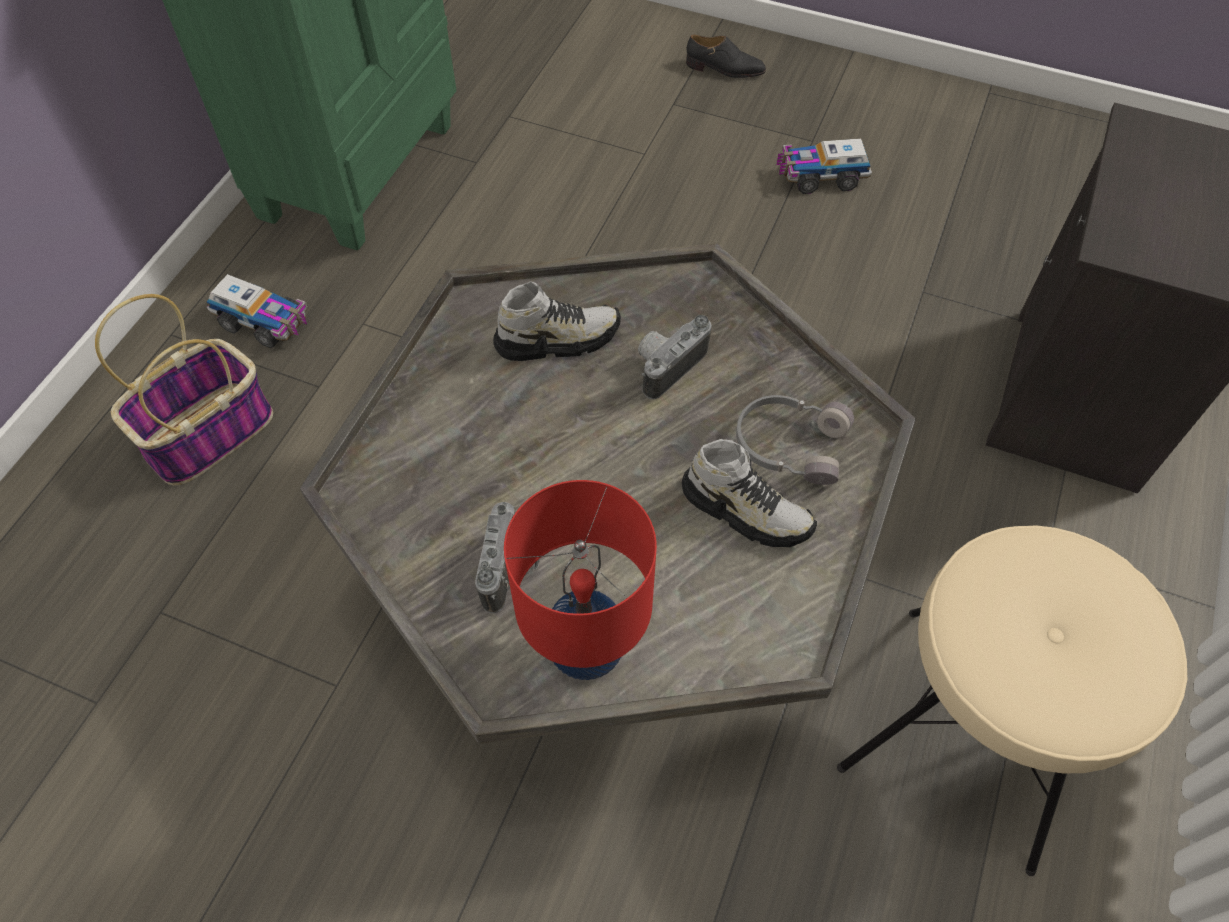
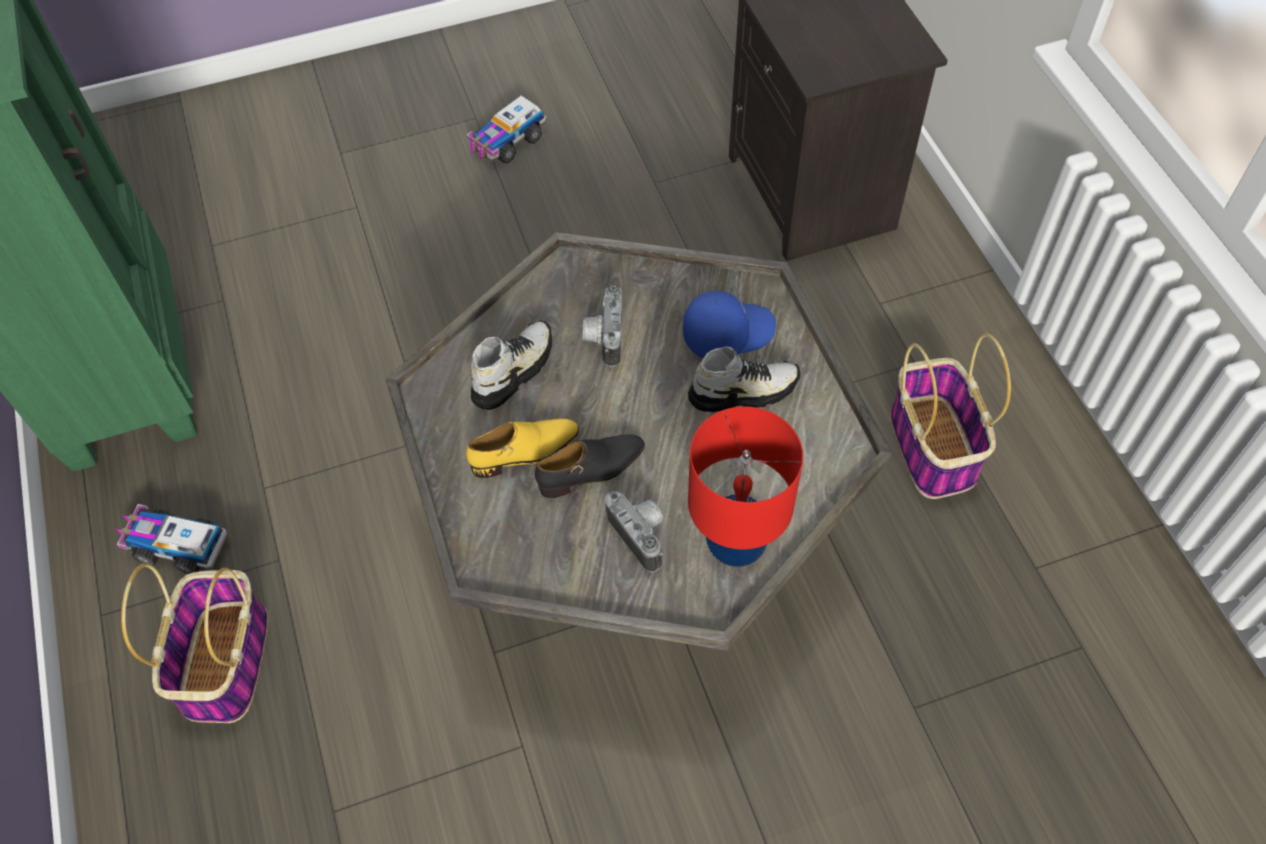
camera: 40 degrees left, 0 degrees up
toy truck [207,274,307,349] -> toy truck turned 150 degrees counterclockwise [116,504,228,574]
black shoe [686,35,766,78] -> black shoe moved to [535,434,645,498]
grey headphones [736,395,854,485] -> blue cap [683,291,776,358]
beige stool [837,525,1187,876] -> basket [890,333,1011,499]
none -> yellow shoe [466,419,579,478]

